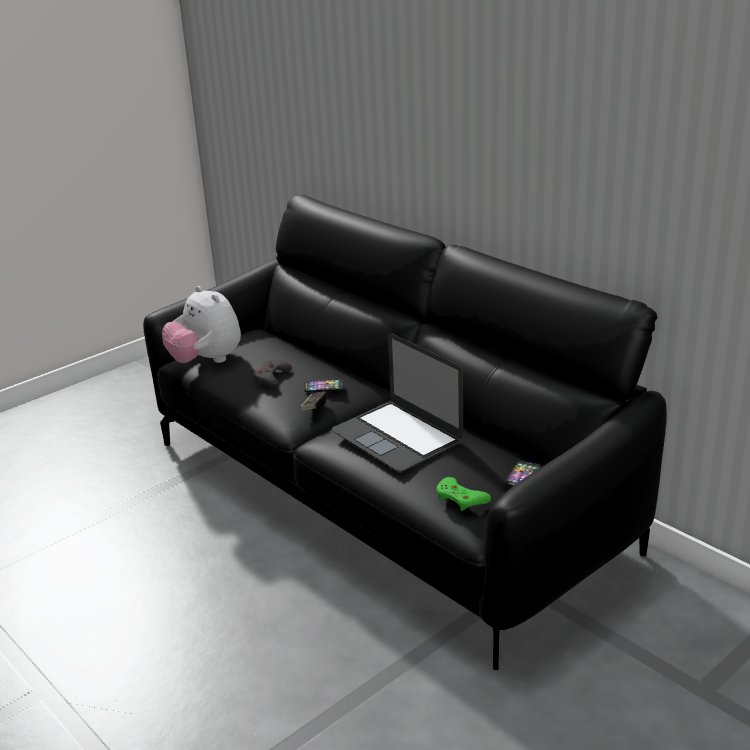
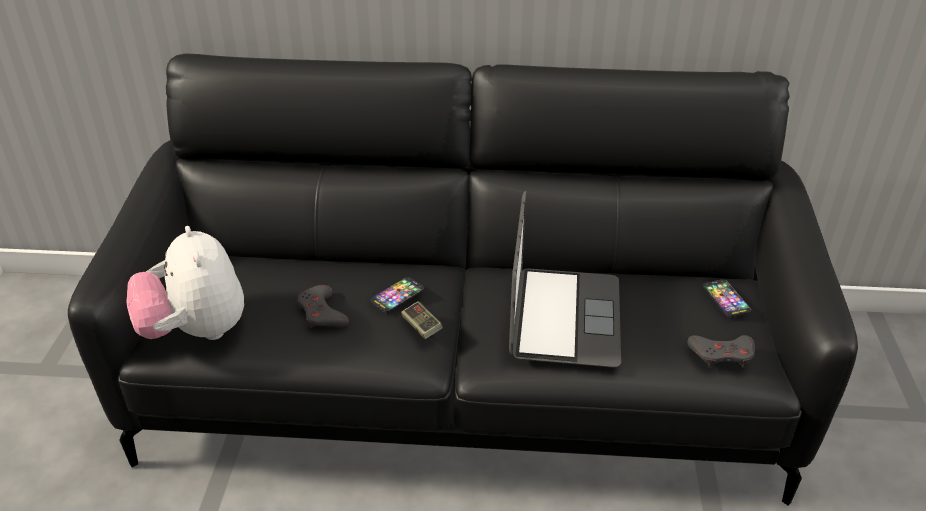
camera: 45 degrees left, 10 degrees up
plush toy [162,286,241,363] -> plush toy turned 60 degrees clockwise [126,226,244,340]
laptop [332,333,463,472] -> laptop turned 90 degrees counterclockwise [509,191,621,368]
green game controller [436,477,491,511] -> grey game controller [688,335,755,368]

